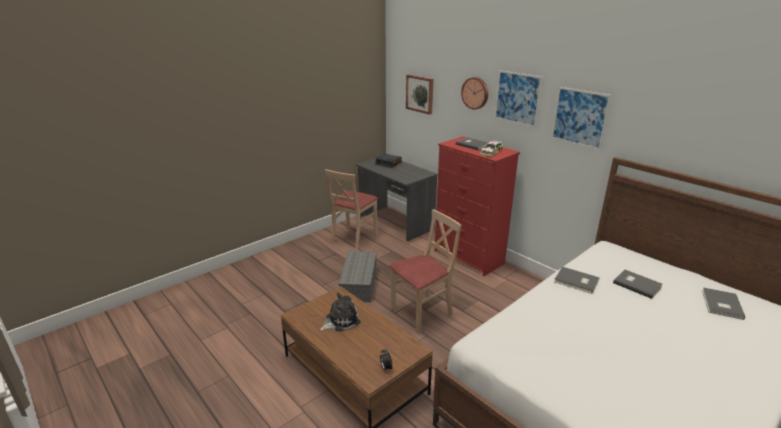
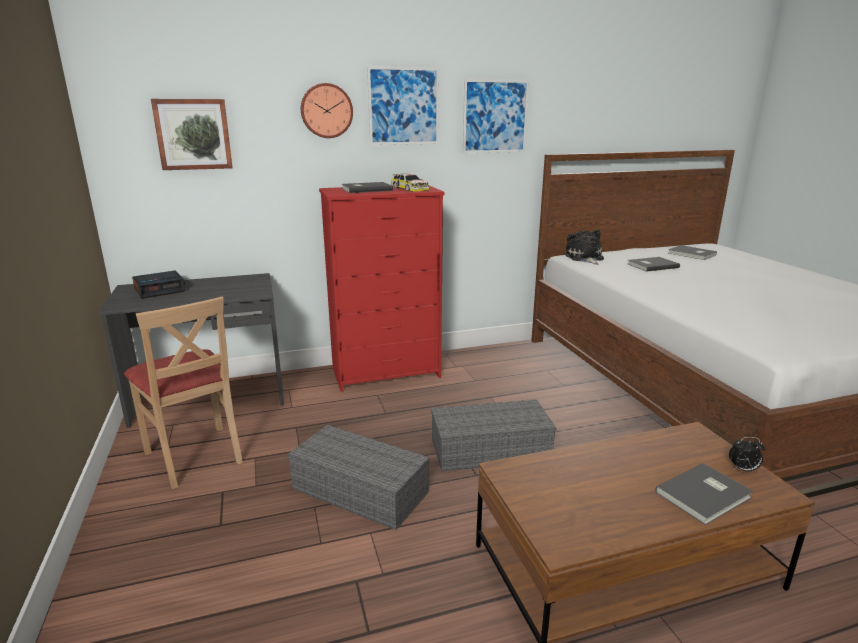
camera: 65 degrees left, 5 degrees down
plush toy [320,293,361,331] -> plush toy moved to [565,229,604,265]
beige chair [389,209,462,334] -> grey storage box [431,400,557,472]
grey book [554,267,600,294] -> grey book moved to [655,463,753,525]

